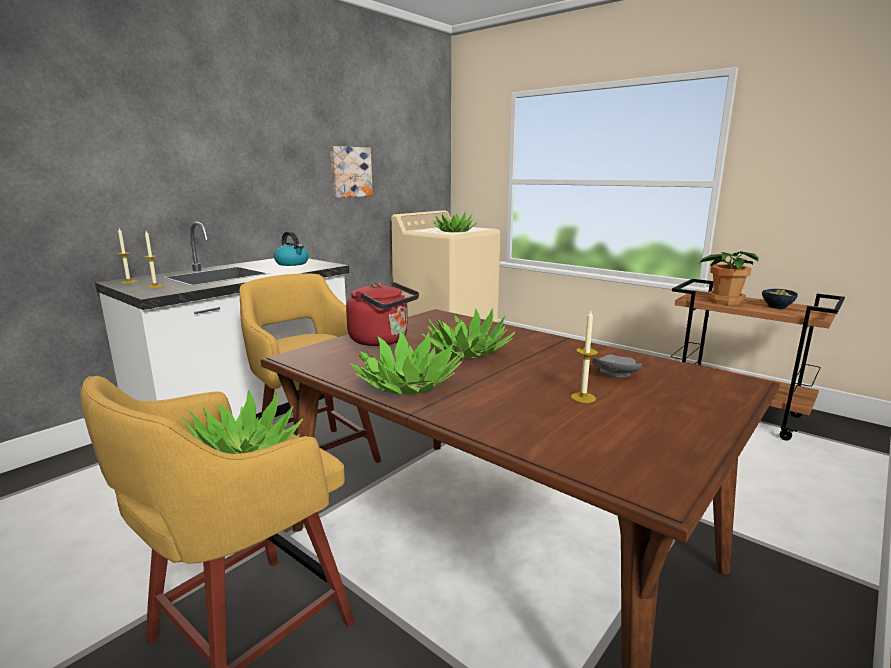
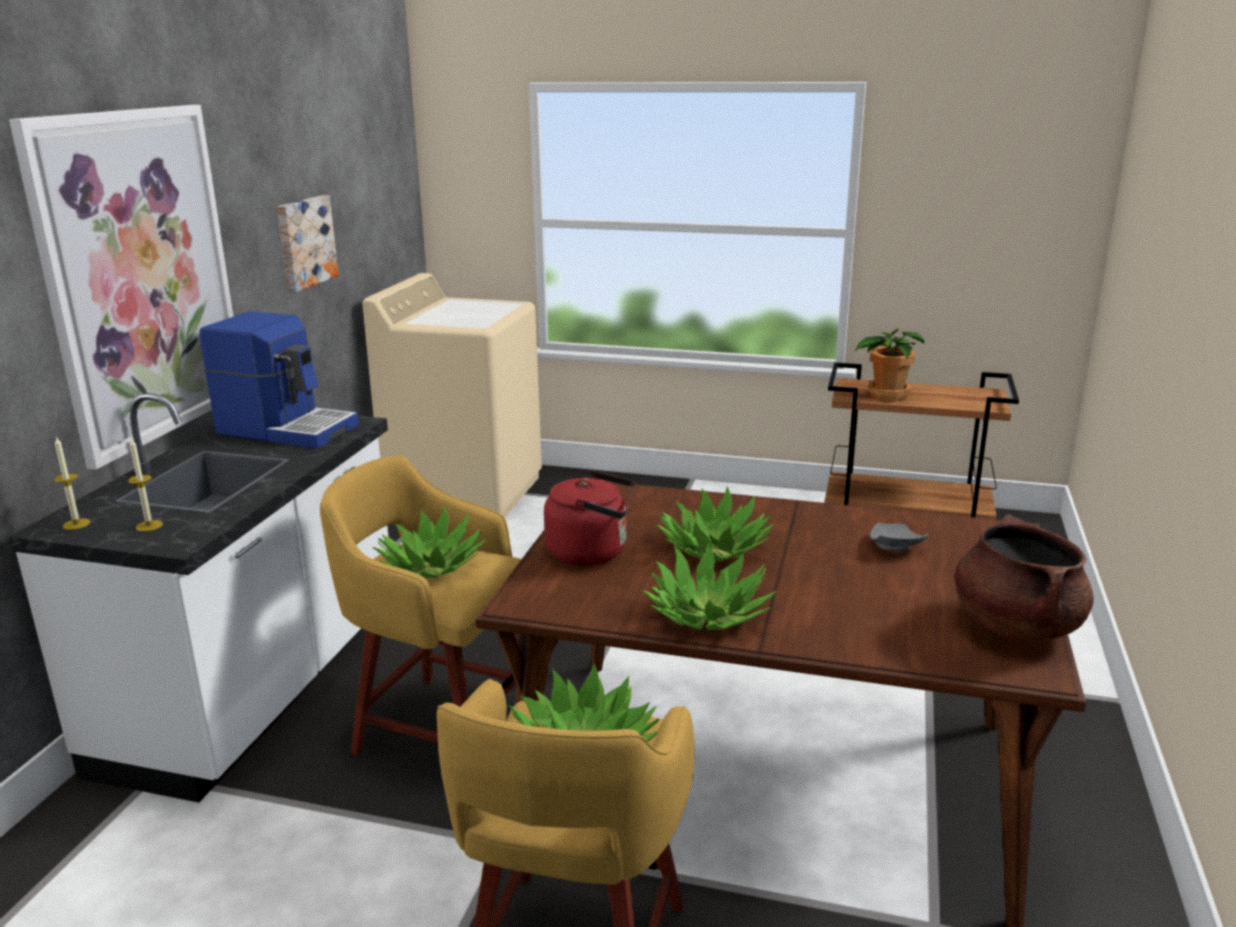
camera: 25 degrees left, 5 degrees up
kettle [274,231,309,266] -> coffee machine [199,311,359,448]
potted plant [432,212,477,232] -> potted plant moved to [373,506,486,578]
candle [571,311,598,403] -> none
bowl [762,289,798,309] -> none
none -> picture [9,105,233,470]
none -> brown cooking pot [955,514,1094,642]

